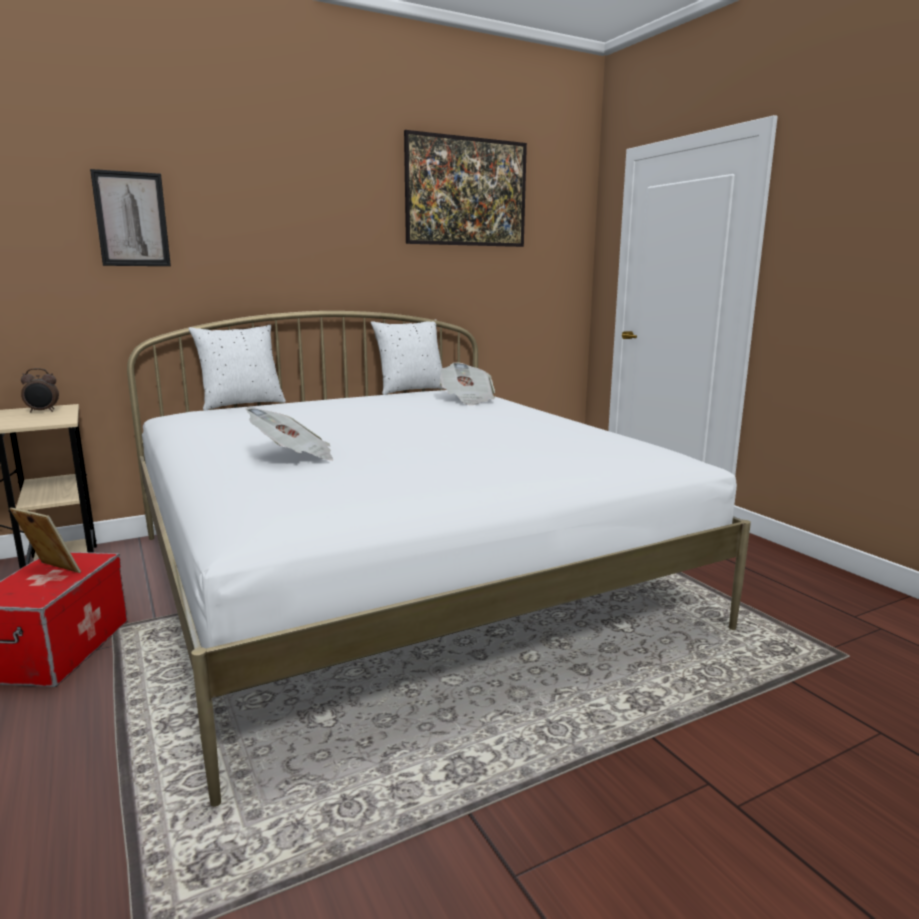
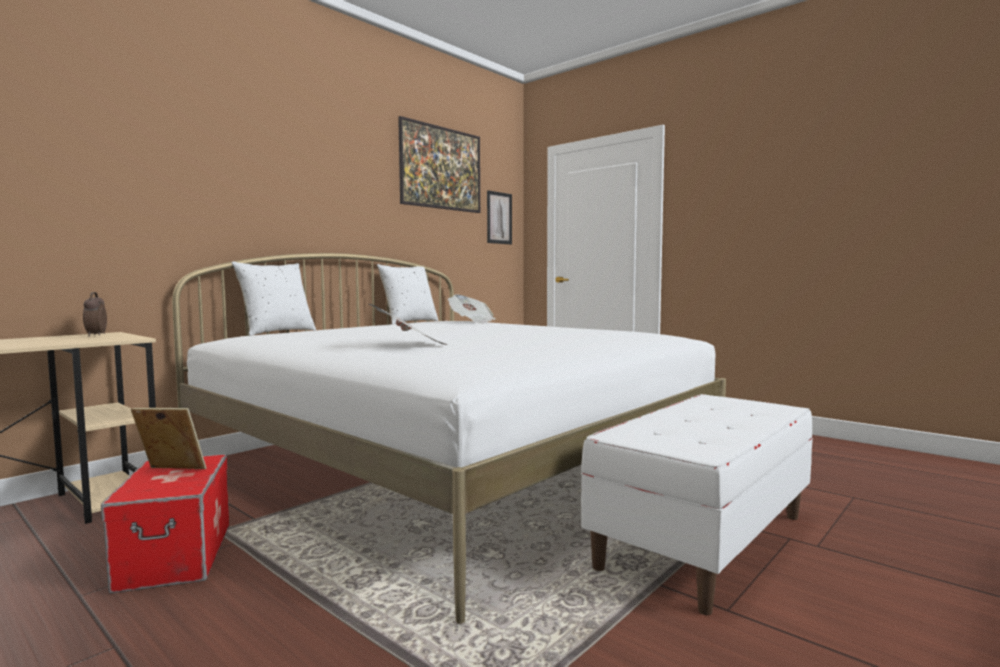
camera: 20 degrees left, 10 degrees down
alarm clock [21,368,59,412] -> alarm clock turned 105 degrees clockwise [83,292,107,337]
picture [90,169,171,266] -> picture moved to [487,190,512,244]
none -> white bench [581,394,813,615]

